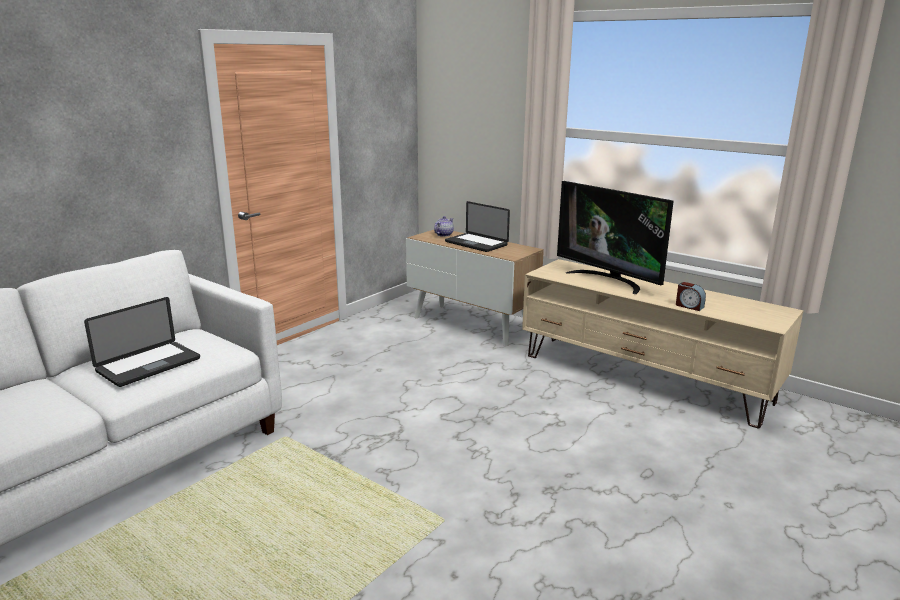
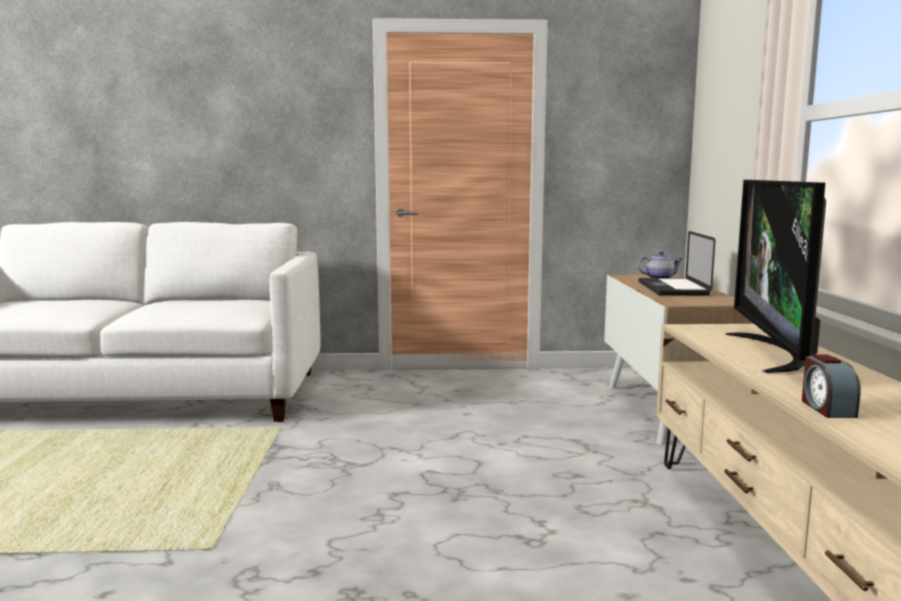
camera: 50 degrees right, 10 degrees down
laptop [84,297,200,387] -> none

